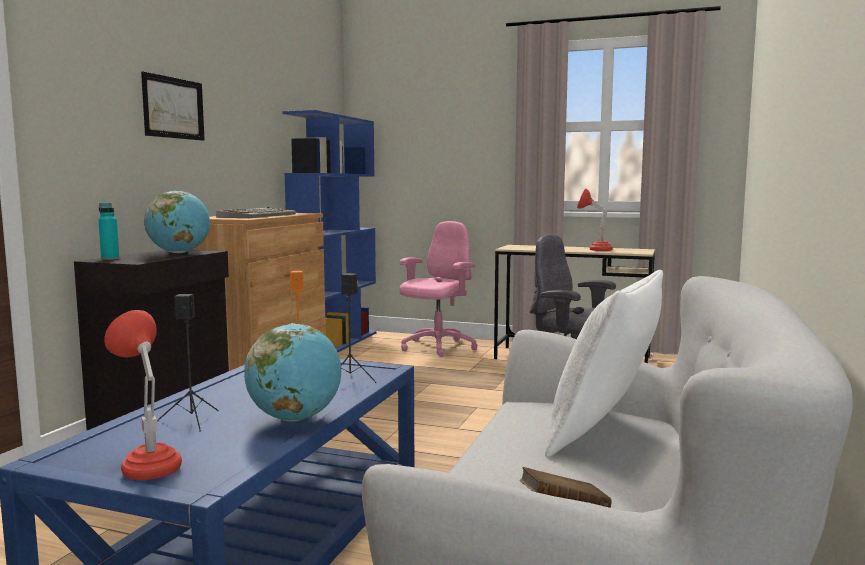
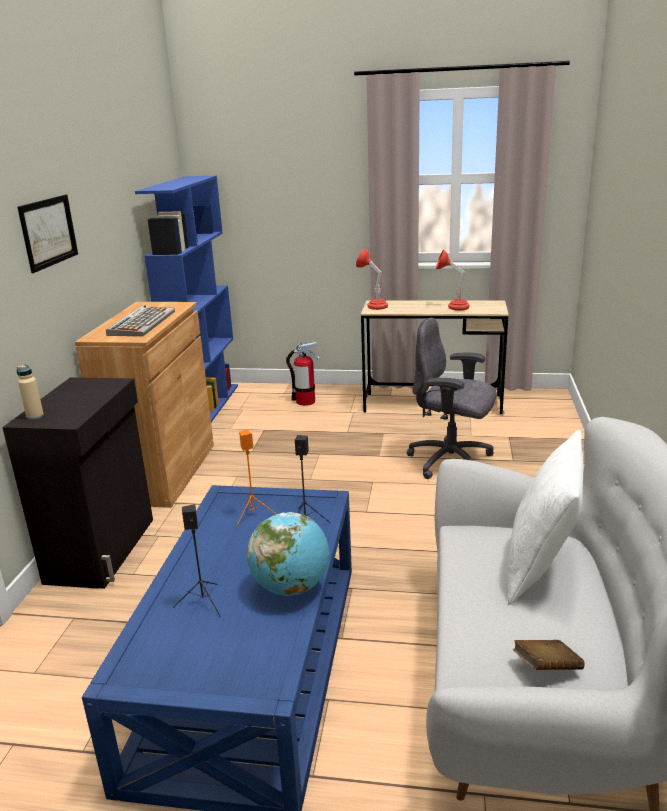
camera: 10 degrees left, 15 degrees up
turquoise bottle [99,203,119,260] -> beige bottle [16,364,44,420]
red table lamp [104,310,182,480] -> red table lamp moved to [356,249,388,310]
globe [144,191,210,253] -> none
pink office chair [399,221,478,357] -> fire extinguisher [286,342,320,406]

